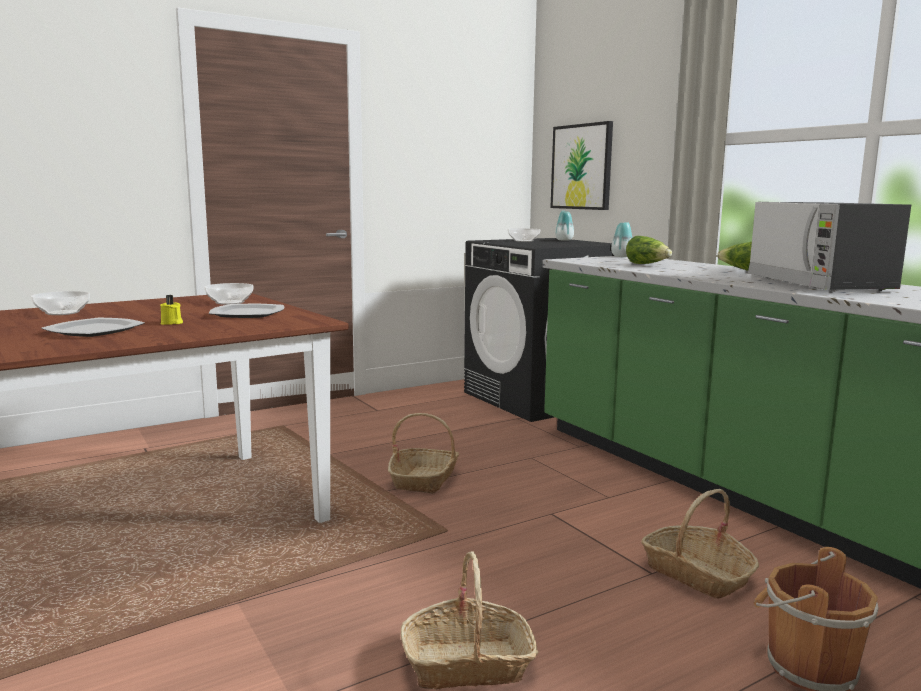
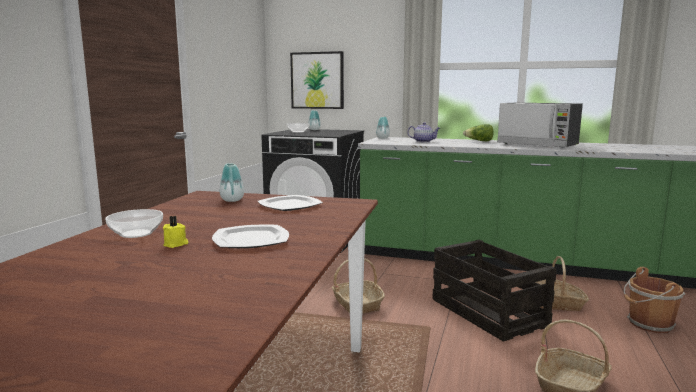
camera: 40 degrees left, 0 degrees up
yellow candle [160,295,183,325] -> yellow candle moved to [163,216,188,248]
bowl [204,283,253,305] -> vase [220,163,244,202]
lettuce [626,236,672,264] -> teapot [407,122,440,142]
none -> crate [432,240,557,342]

